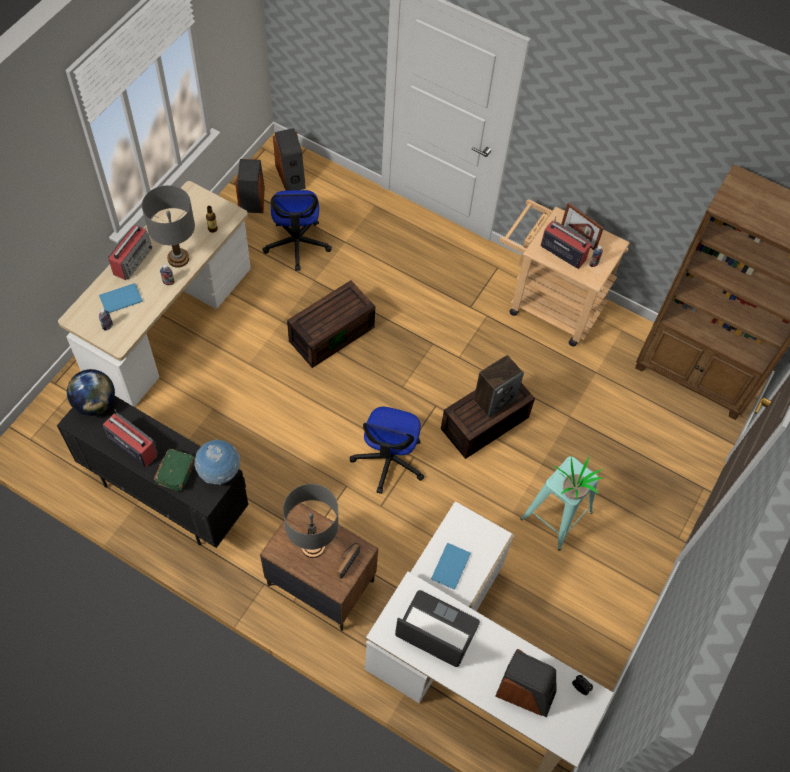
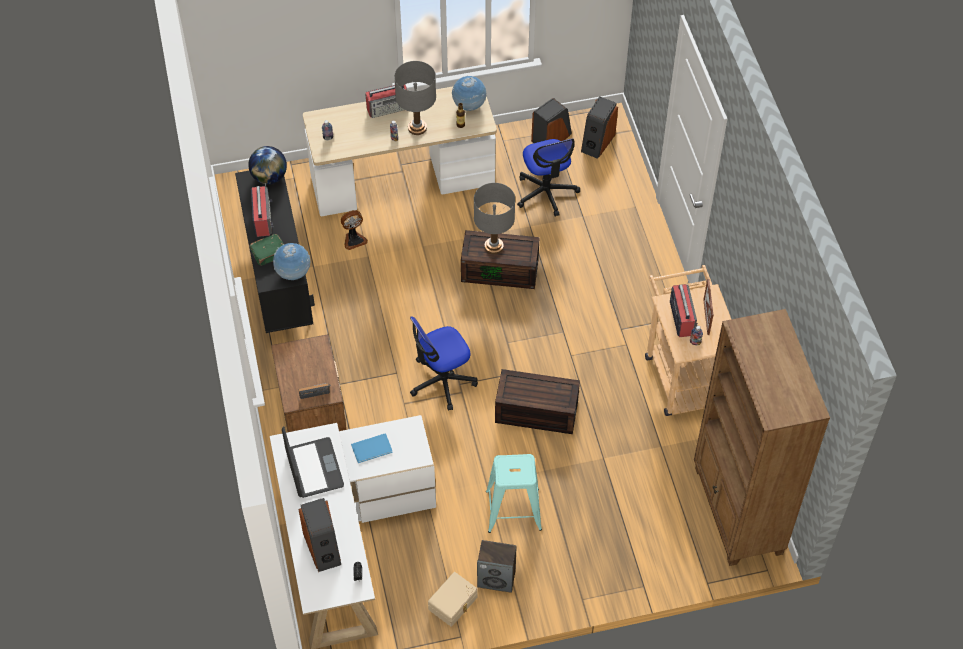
camera: 50 degrees right, 5 degrees down
blue book [99,283,143,313] -> none
office chair [262,190,332,271] -> office chair turned 60 degrees counterclockwise [517,138,580,217]
grey table lamp [283,484,338,558] -> grey table lamp moved to [474,183,515,254]
speaker [474,355,524,418] -> speaker moved to [477,540,516,593]
potted plant [551,456,603,500] -> none
none -> fan [341,210,368,250]
none -> beige storage box [428,572,478,627]
none -> globe [452,76,486,111]

